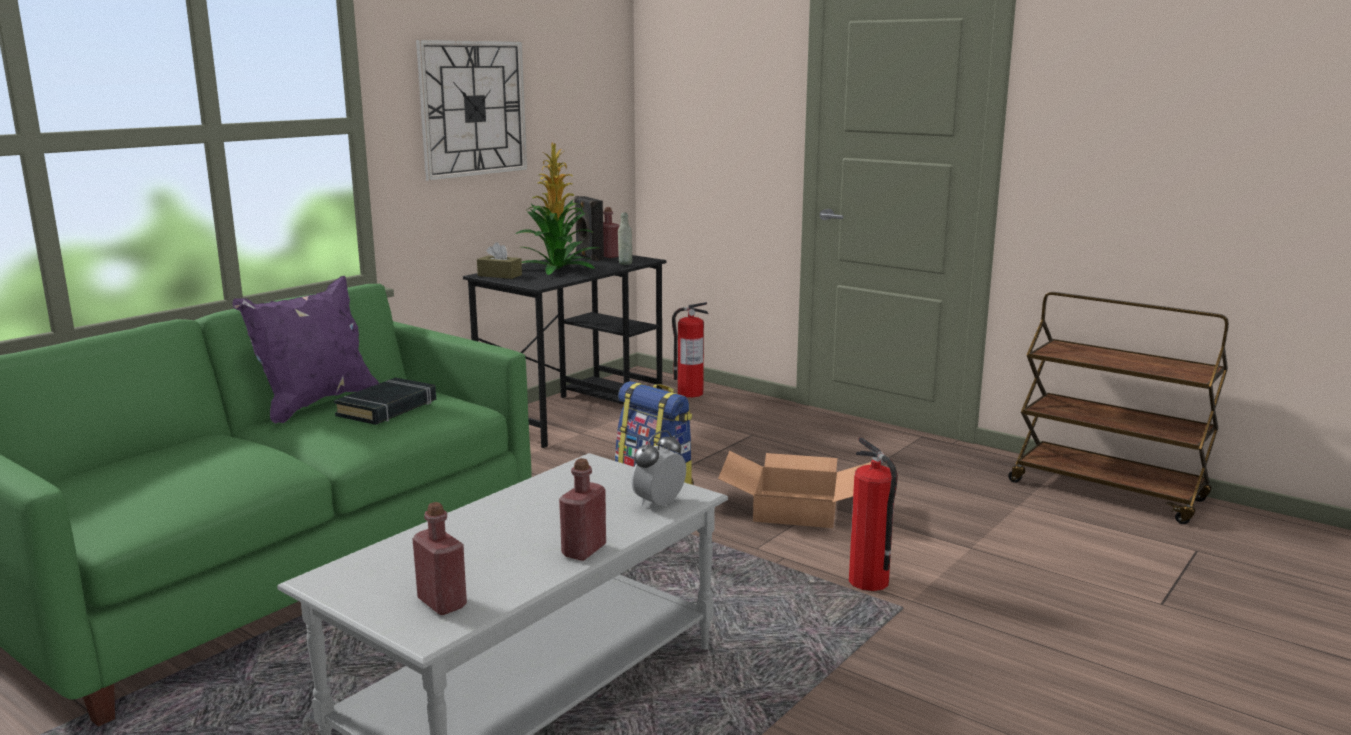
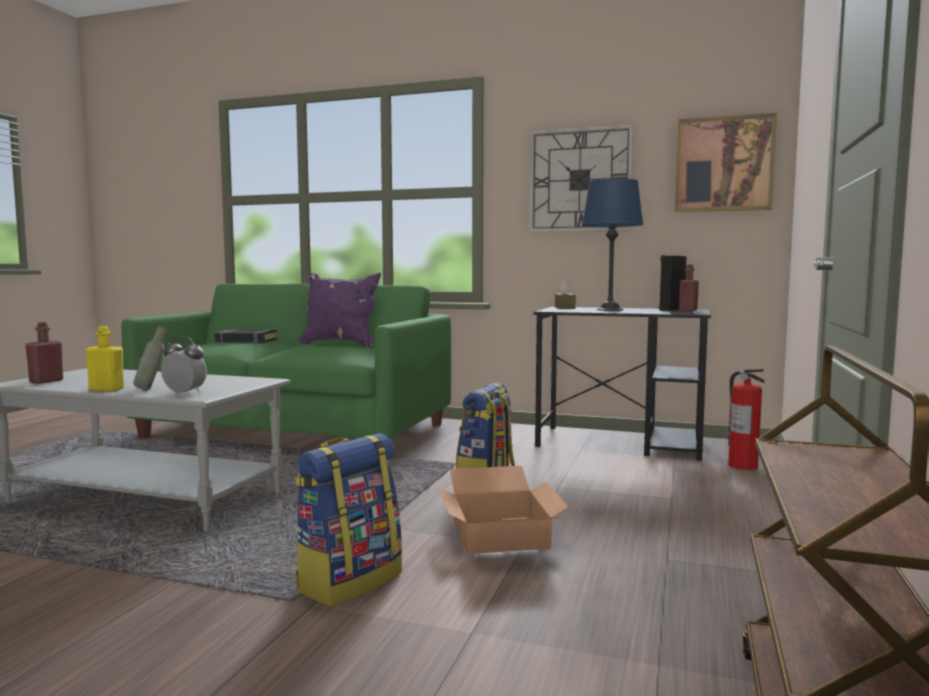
camera: 70 degrees right, 10 degrees down
black book [334,377,436,425] -> black book moved to [214,329,277,343]
potted plant [516,142,599,275] -> blue table lamp [582,179,644,311]
red bottle [559,458,606,561] -> yellow bottle [85,326,124,391]
grey bottle [618,212,632,265] -> grey bottle moved to [133,326,166,390]
fire extinguisher [849,437,898,591] -> backpack [295,433,402,607]
none -> picture [675,113,777,212]

